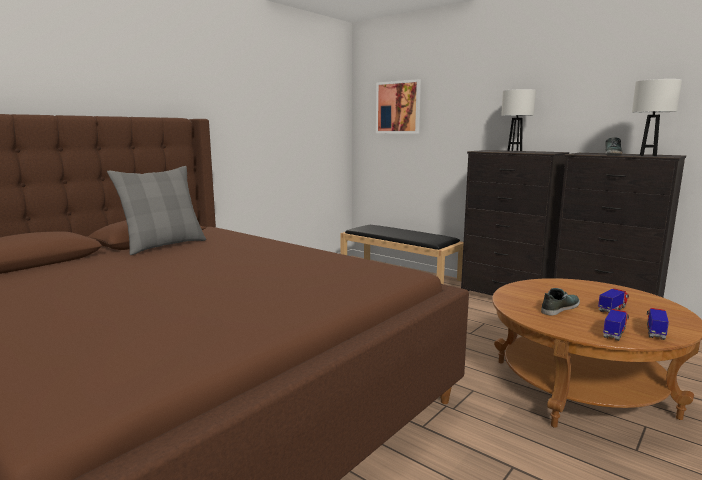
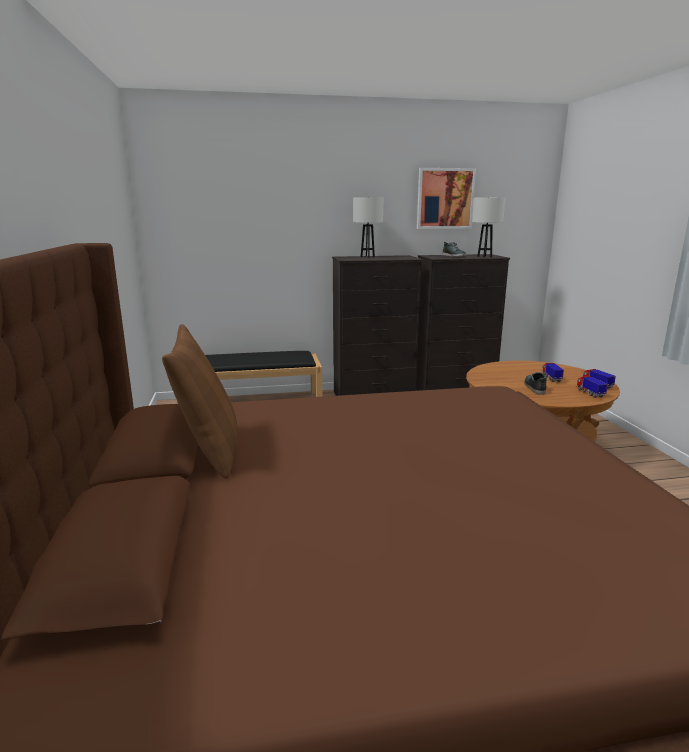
camera: 50 degrees left, 5 degrees up
grey pillow [107,166,206,255] -> brown pillow [162,324,237,479]
picture [376,79,421,134] -> picture moved to [417,168,476,229]

